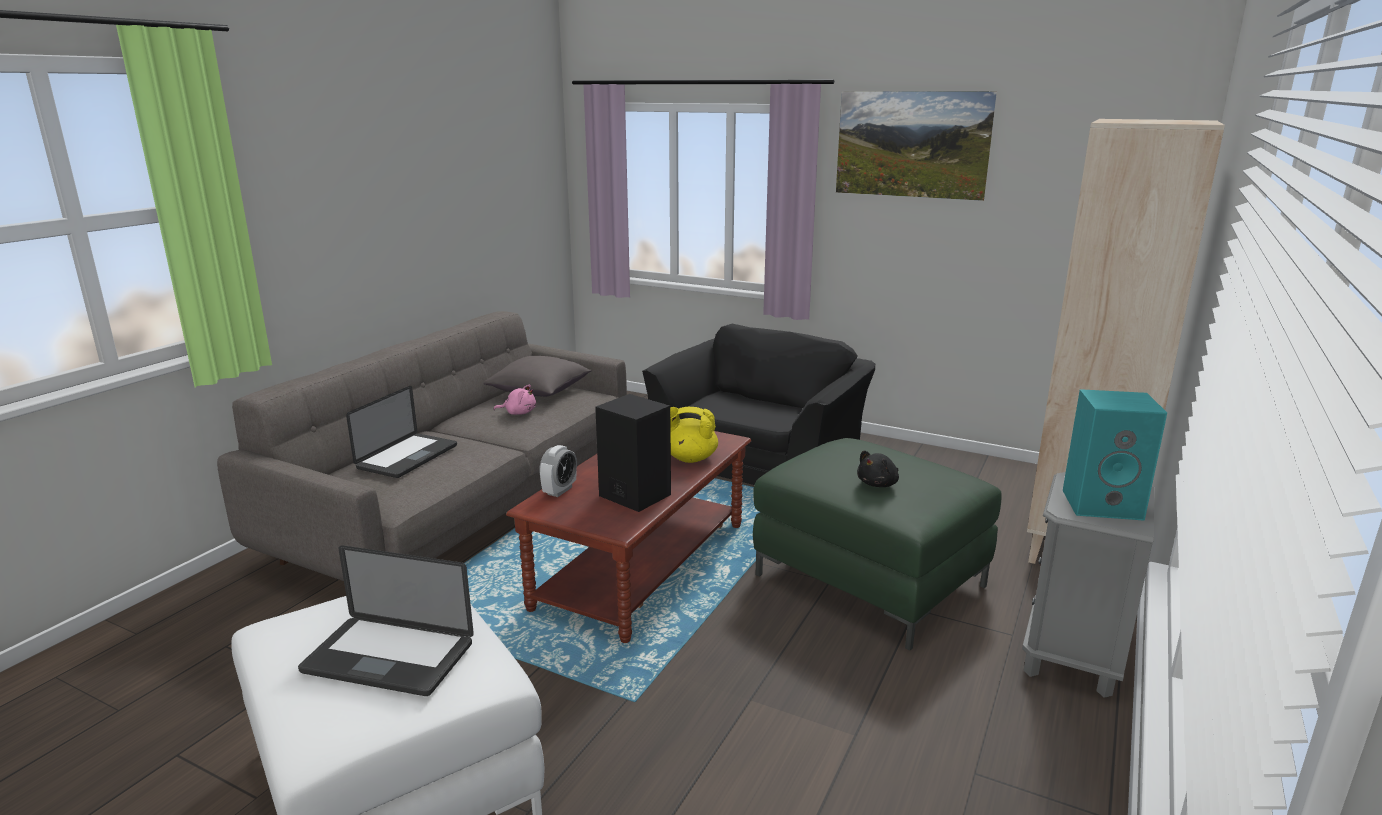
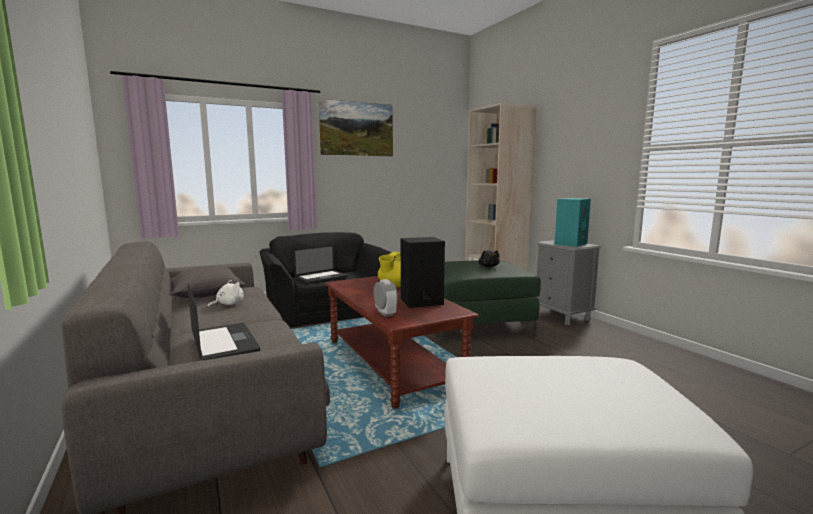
camera: 55 degrees left, 10 degrees down
laptop [298,545,474,696] -> laptop moved to [293,245,348,284]
pink plush toy [494,385,536,415] -> white plush toy [207,280,244,307]

